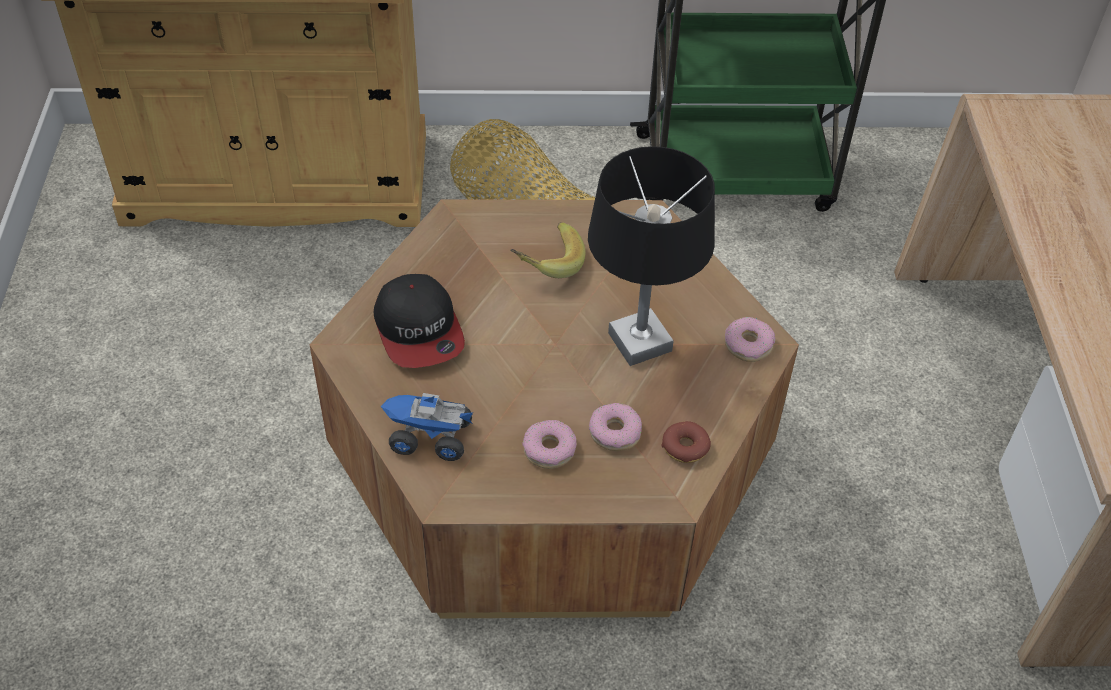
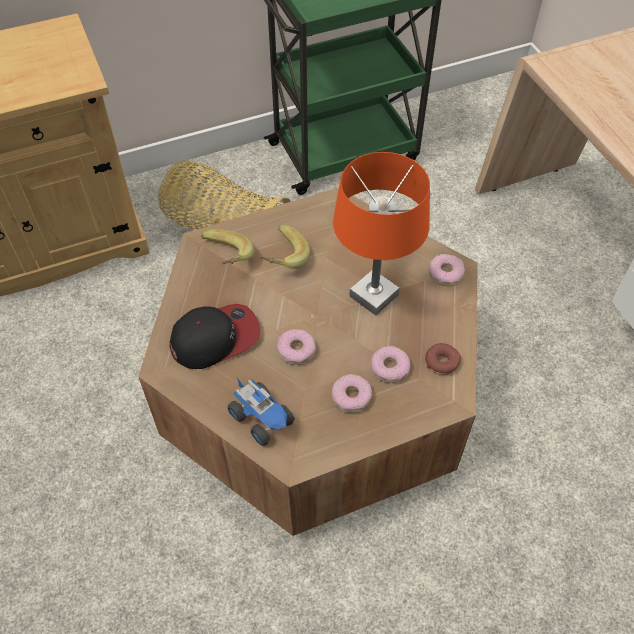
camera: 20 degrees left, 5 degrees up
cap [374,274,465,368] -> cap turned 75 degrees counterclockwise [169,304,260,369]
toy truck [381,393,473,461] -> toy truck turned 120 degrees counterclockwise [227,378,295,446]
black table lamp [588,146,715,366] -> orange table lamp [333,152,430,316]
none -> banana [201,229,254,265]
none -> donut [277,329,316,365]

